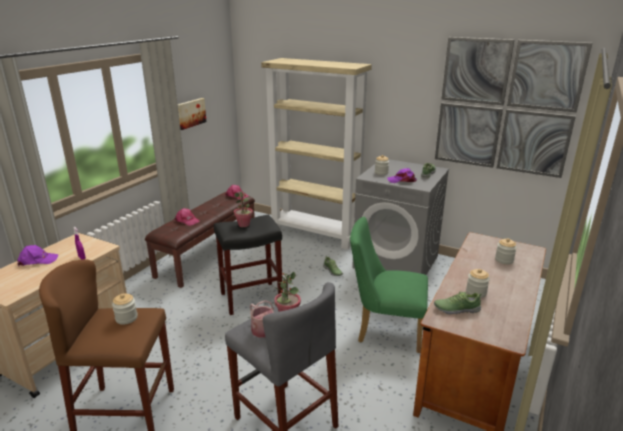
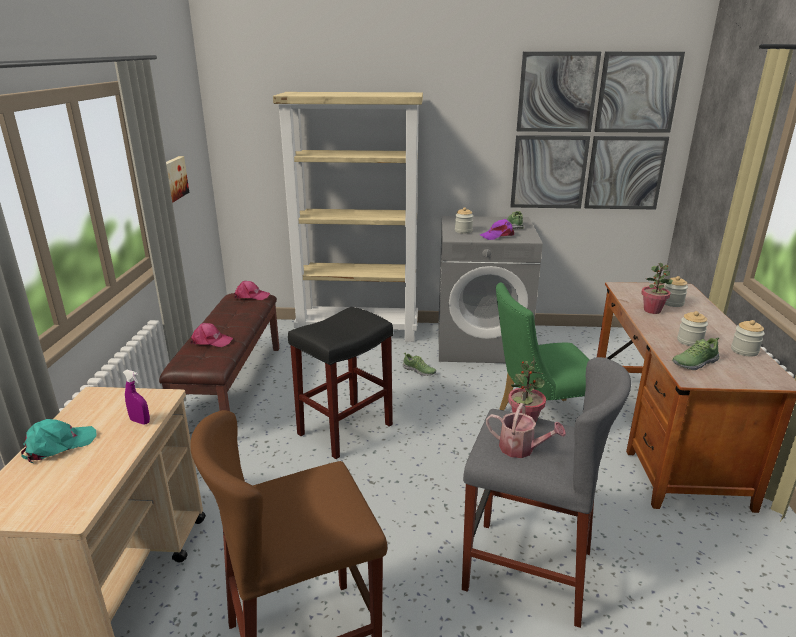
camera: 25 degrees left, 0 degrees up
purple cap [17,245,58,266] -> turquoise cap [21,419,97,463]
jar [112,293,138,325] -> jar moved to [731,320,765,357]
potted plant [234,192,253,227] -> potted plant moved to [641,263,673,314]

